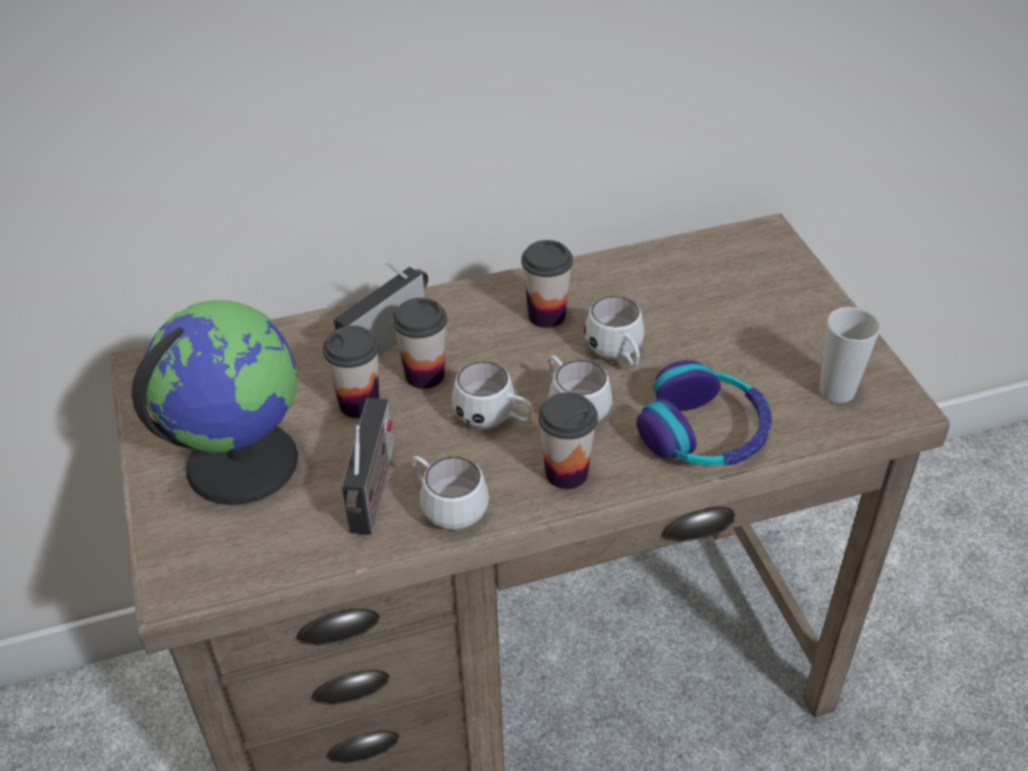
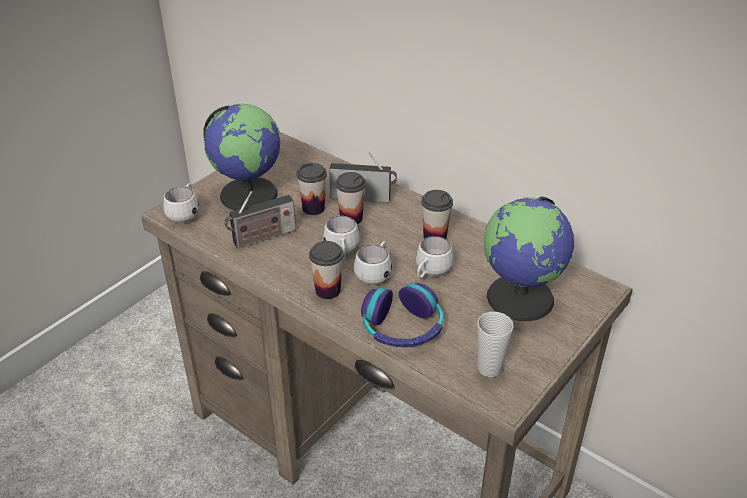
camera: 55 degrees right, 5 degrees down
white mug [412,456,489,530] -> white mug moved to [163,183,199,223]
none -> globe [484,196,574,321]

